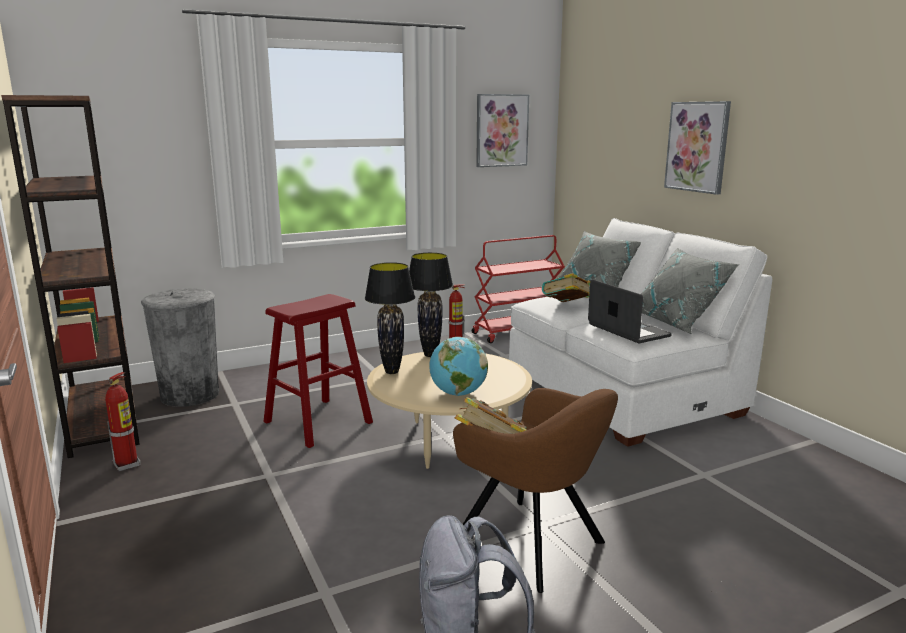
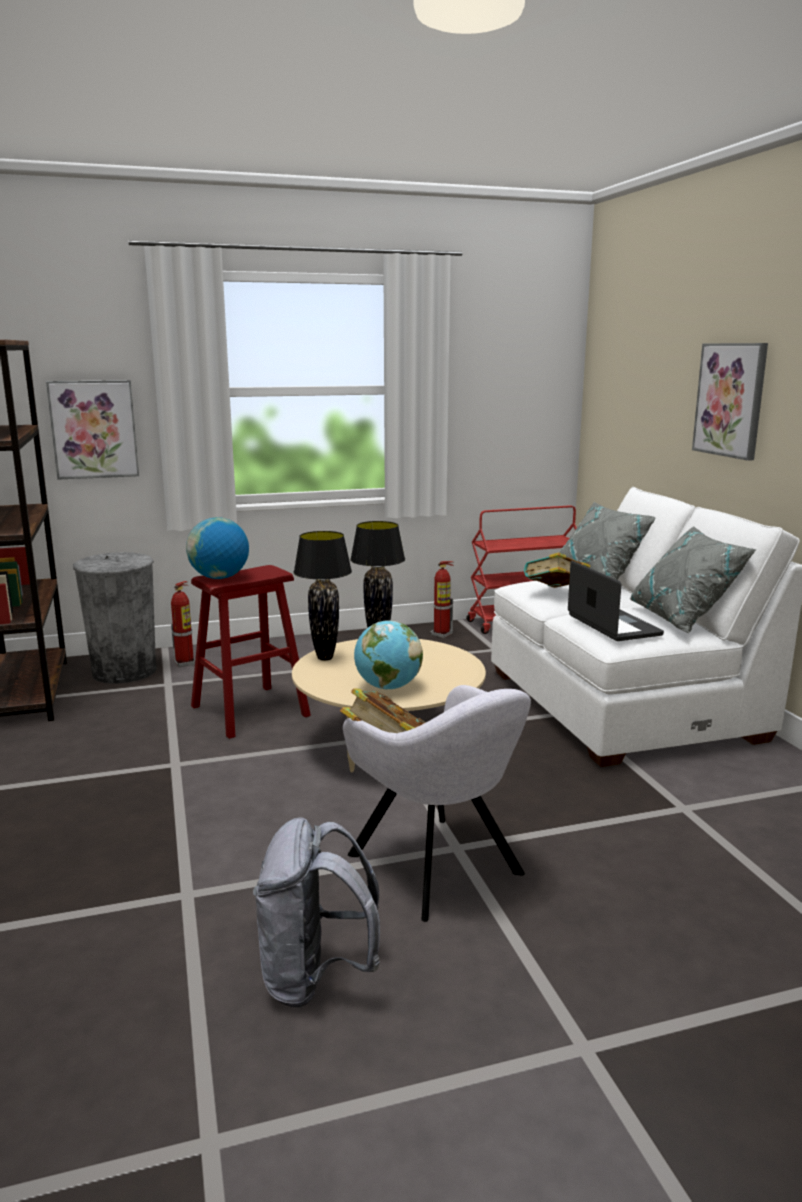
camera: 10 degrees right, 0 degrees up
fire extinguisher [105,372,140,472] -> fire extinguisher moved to [171,581,195,667]
brown armchair [453,388,618,593] -> grey armchair [343,685,531,922]
picture [476,94,529,167] -> picture moved to [46,380,139,480]
none -> globe [186,517,249,579]

